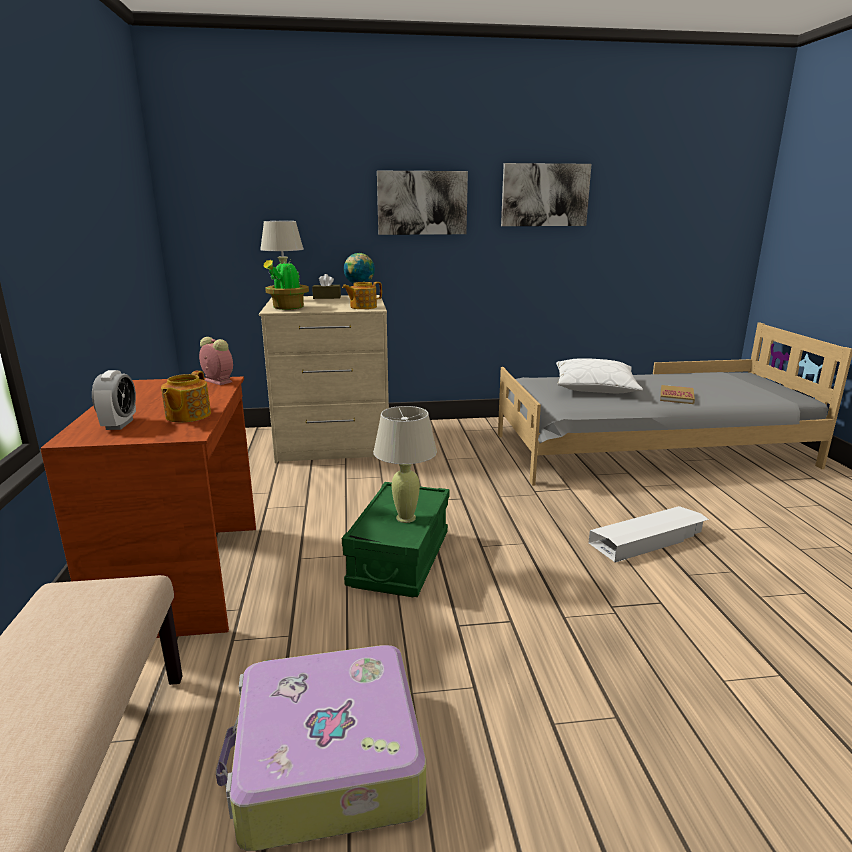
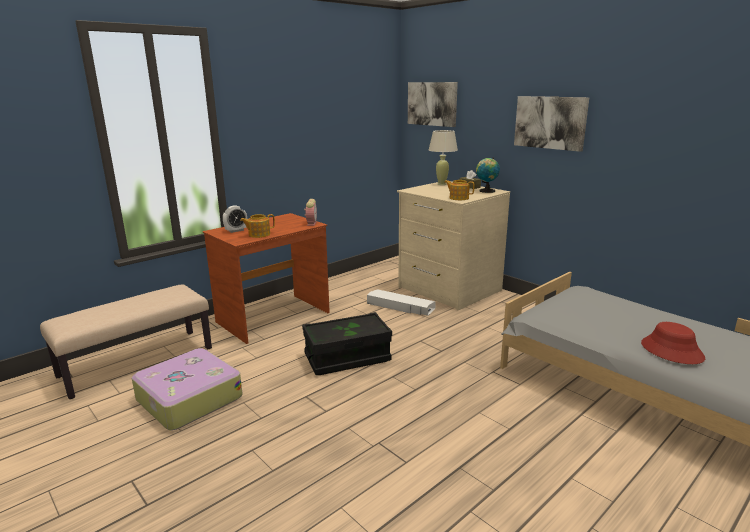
camera: 55 degrees right, 0 degrees up
potted plant [263,258,309,310] -> none
green storage box [342,482,450,597] -> black storage box [302,312,392,375]
beige table lamp [373,406,437,523] -> none
picture [501,163,591,226] -> picture moved to [408,82,458,127]
white pillow [556,358,643,393] -> none
white storage box [589,506,709,563] -> white storage box moved to [367,289,436,316]
book [660,385,695,404] -> red hat [641,322,705,364]

